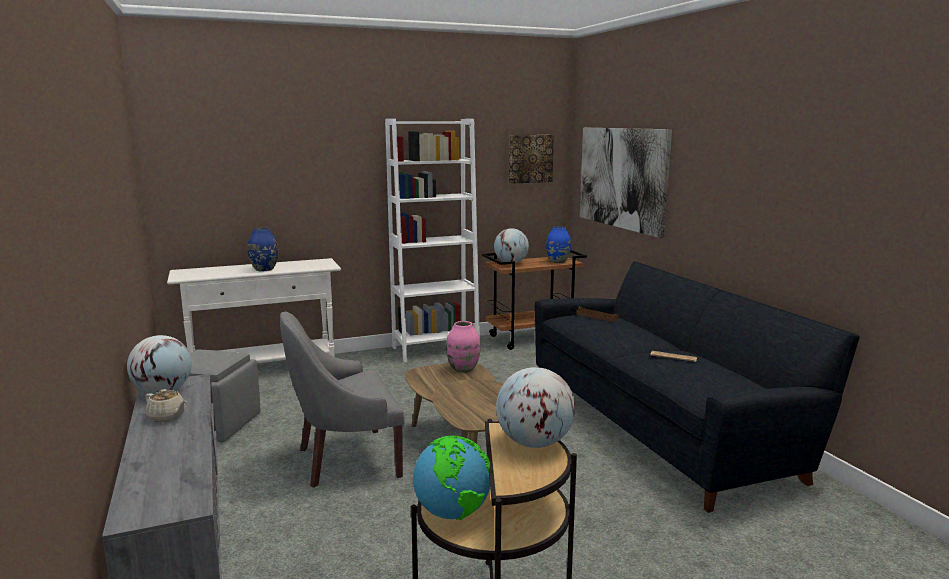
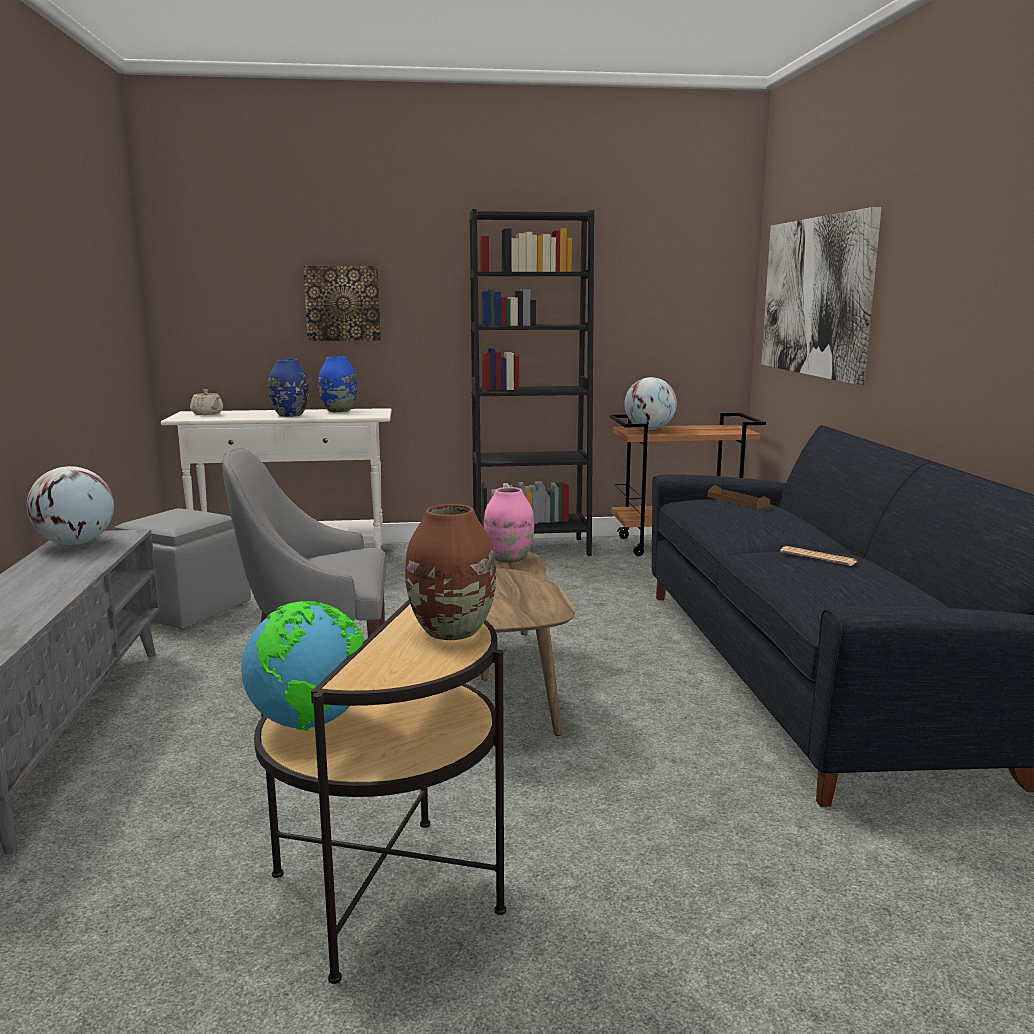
camera: 15 degrees right, 0 degrees up
beige teapot [145,389,187,422] -> beige teapot moved to [190,389,223,415]
white bookcase [385,119,480,362] -> black bookcase [469,209,594,556]
globe [496,367,575,448] -> brown vase [405,504,496,640]
picture [509,135,554,184] -> picture moved to [303,266,381,341]
blue vase [546,227,571,263] -> blue vase moved to [318,356,357,412]

